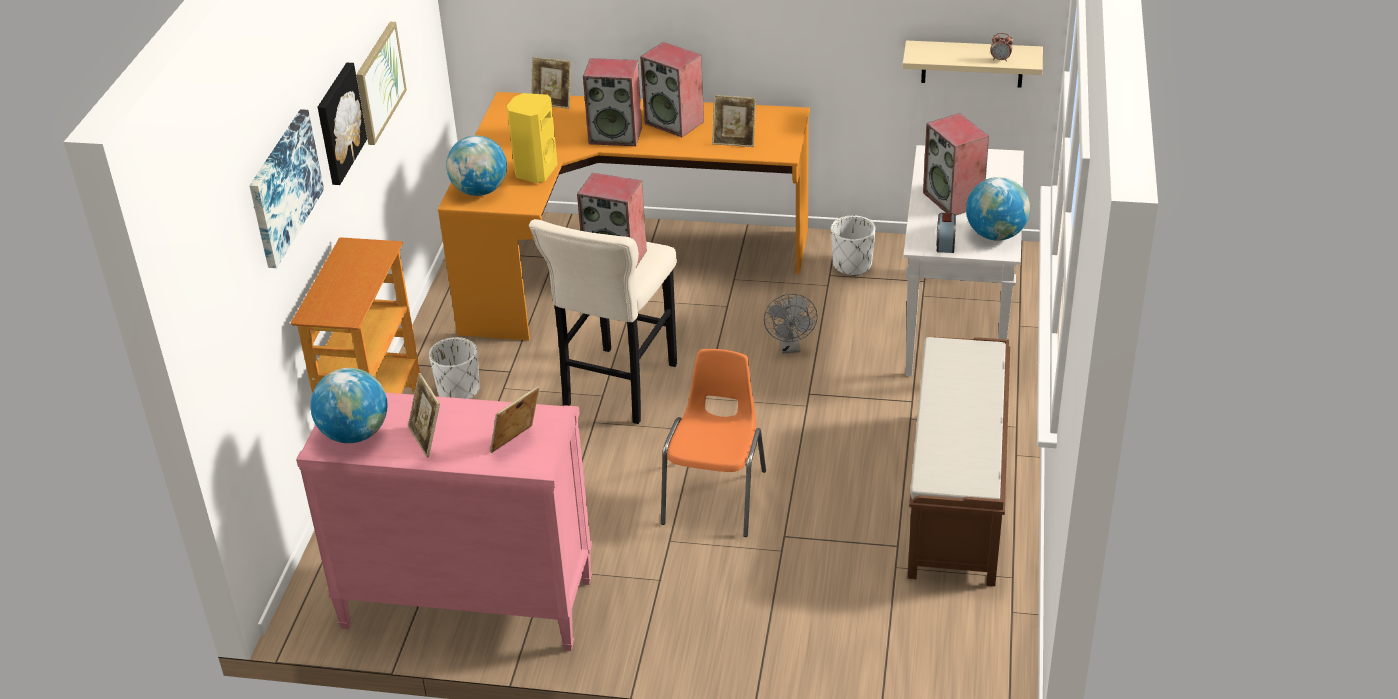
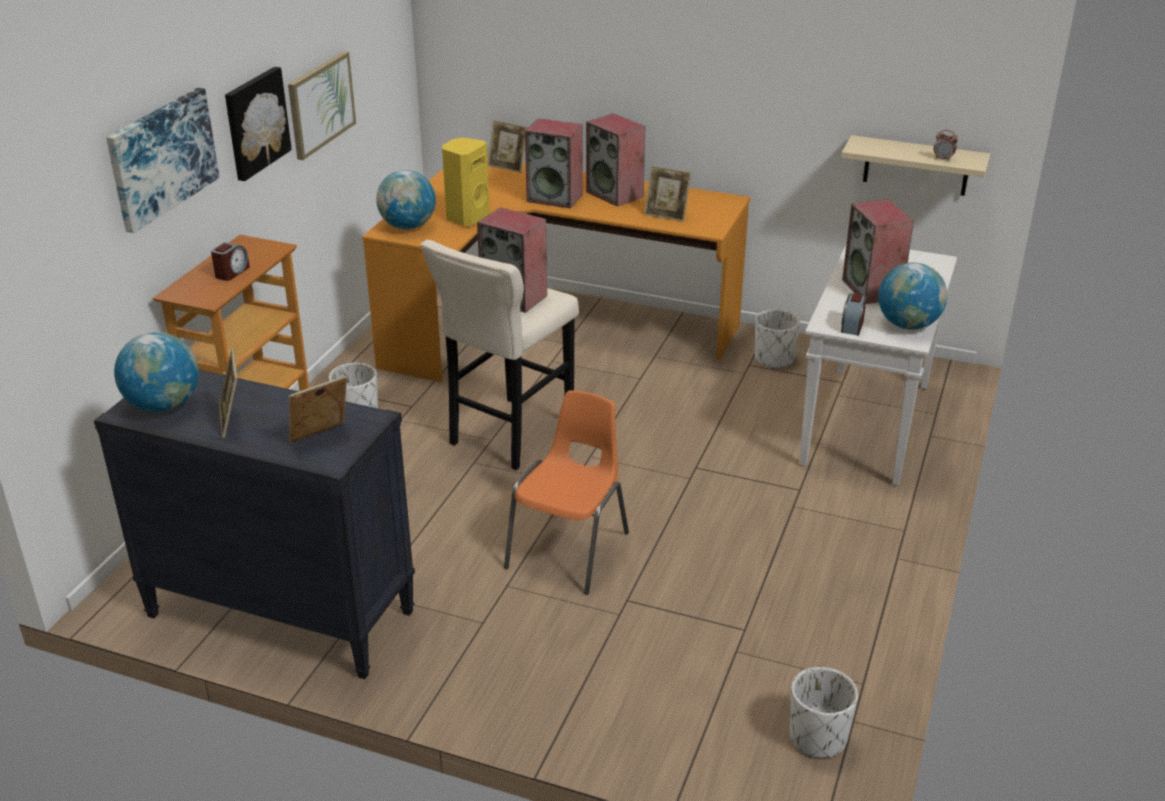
camera: 10 degrees right, 5 degrees down
pink dresser [296,393,592,651] -> black dresser [94,370,415,679]
grey fan [764,294,818,353] -> none
brown bench [908,337,1010,586] -> none
none -> alarm clock [211,242,250,281]
none -> white planter [790,667,858,758]

